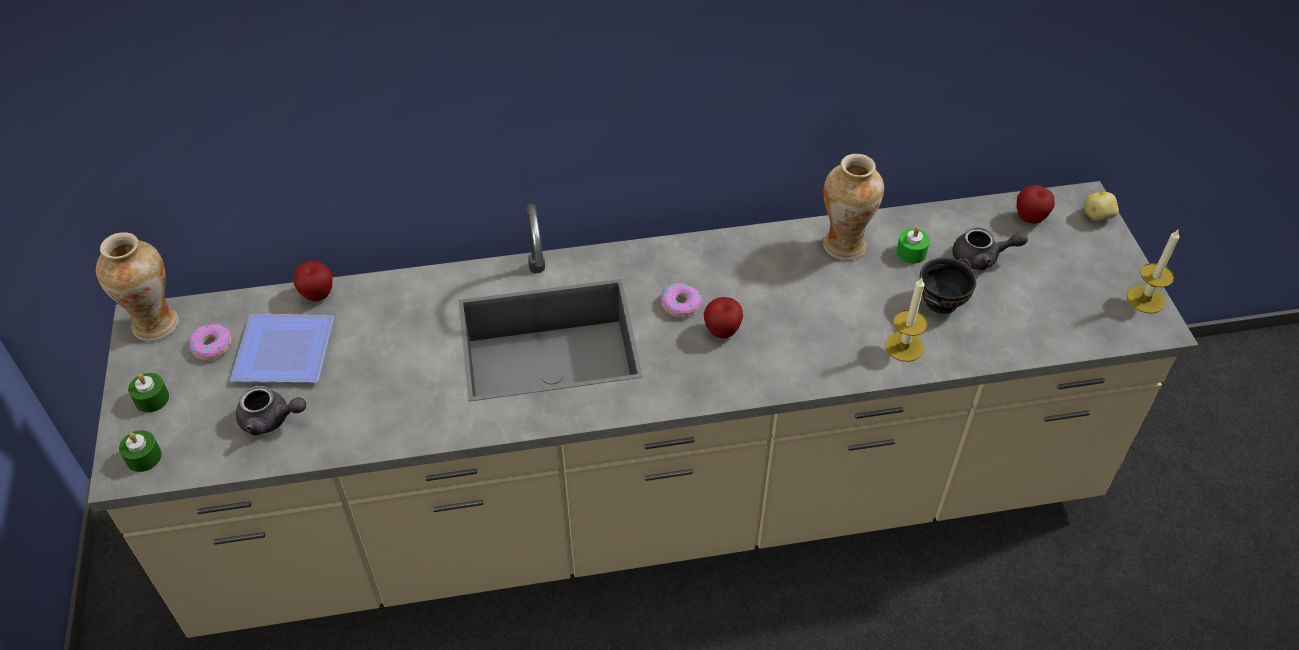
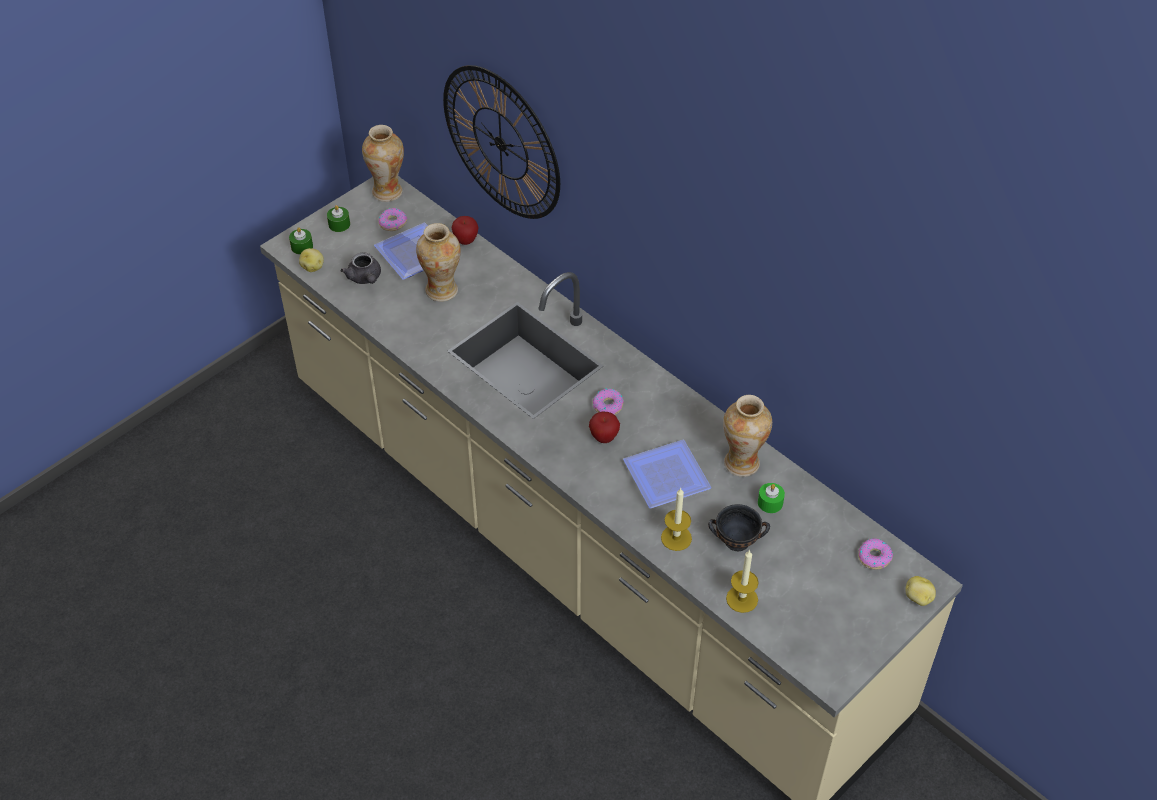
camera: 55 degrees right, 0 degrees up
grey teapot [953,227,1028,270] -> none
apple [1016,185,1055,224] -> donut [858,538,893,570]
candle [1127,230,1180,314] -> candle moved to [726,550,759,613]
none -> potato [299,248,324,272]
none -> vase [416,223,461,302]
none -> wall clock [443,65,560,219]
none -> plate [623,440,712,509]

